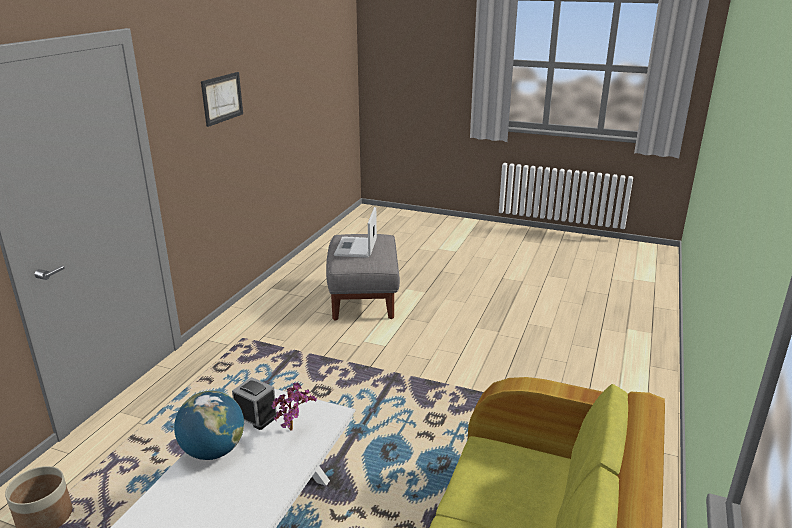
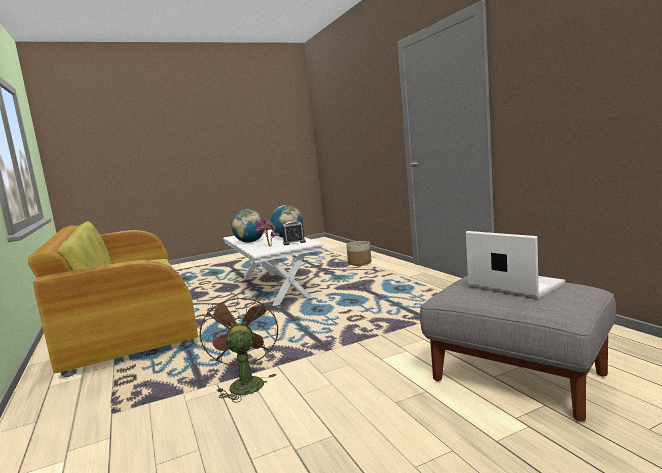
camera: 135 degrees right, 15 degrees down
picture [201,72,243,127] -> none
none -> brown fan [200,293,278,402]
none -> globe [231,210,265,243]

